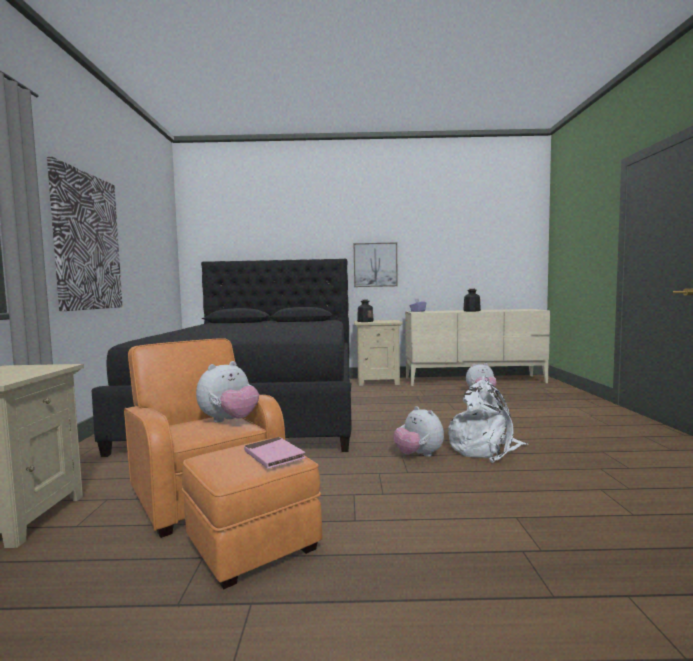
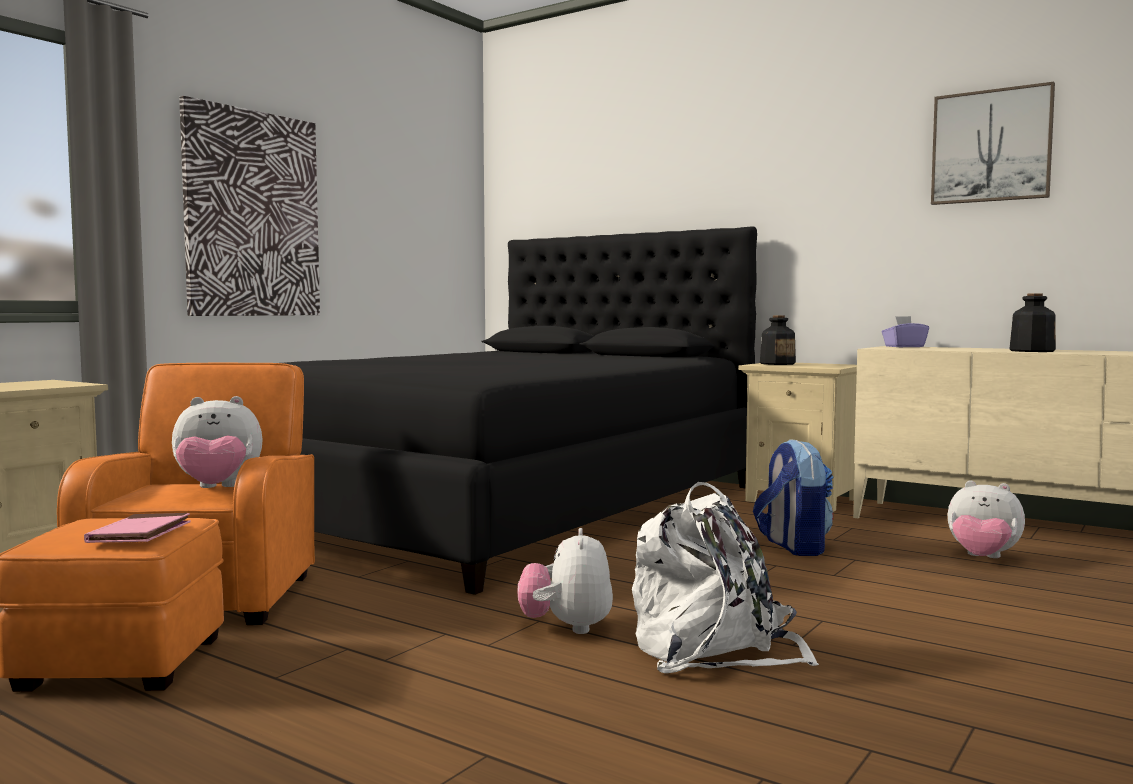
camera: 35 degrees right, 0 degrees up
picture [354,242,398,287] -> picture moved to [931,82,1055,205]
none -> backpack [753,439,834,556]

